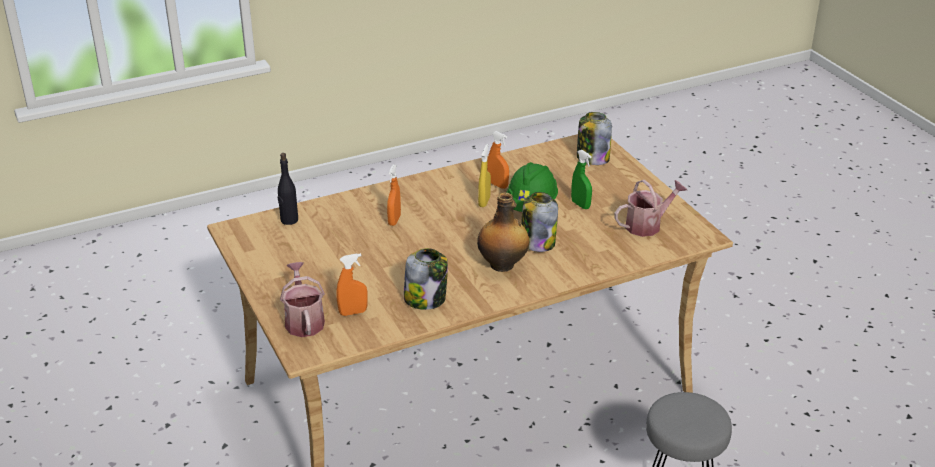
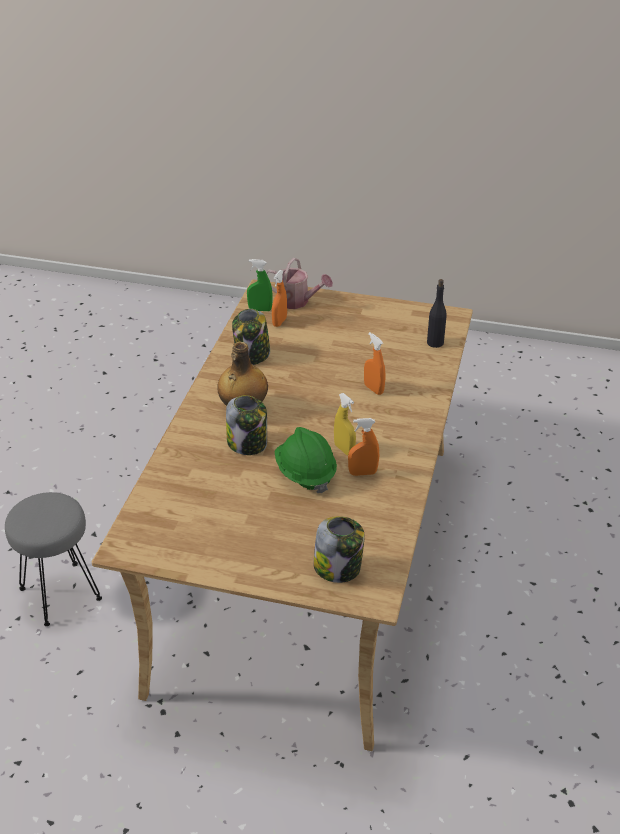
camera: 130 degrees right, 5 degrees up
green spray bottle [571,150,592,209] -> green spray bottle moved to [247,259,273,311]
watering can [614,180,687,237] -> none

